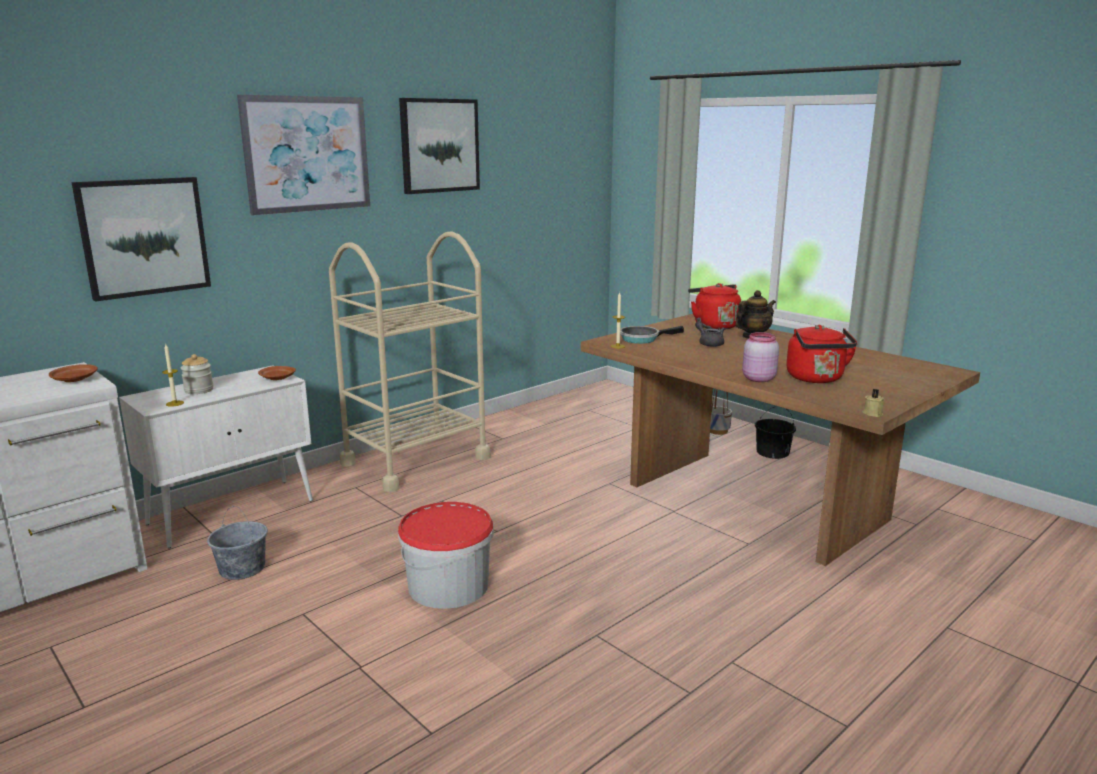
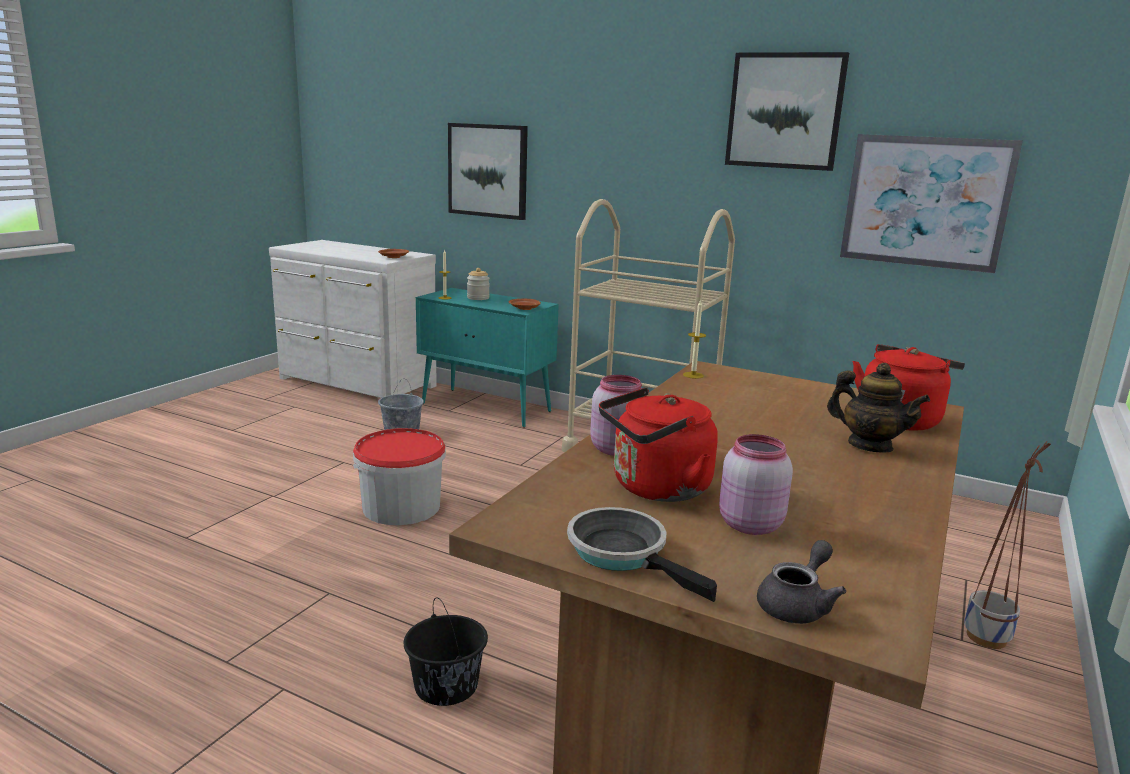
camera: 70 degrees right, 0 degrees up
white cabinet [119,365,313,548] -> turquoise cabinet [416,288,559,428]
picture [237,95,370,215] -> picture moved to [840,134,1023,273]
frying pan [620,326,684,344] -> frying pan moved to [567,507,717,602]
grey teapot [695,321,725,347] -> grey teapot moved to [757,540,846,624]
black bucket [755,406,796,459] -> black bucket moved to [404,597,488,706]
beige candle [862,389,884,417] -> none
none -> pink jar [719,434,793,535]

